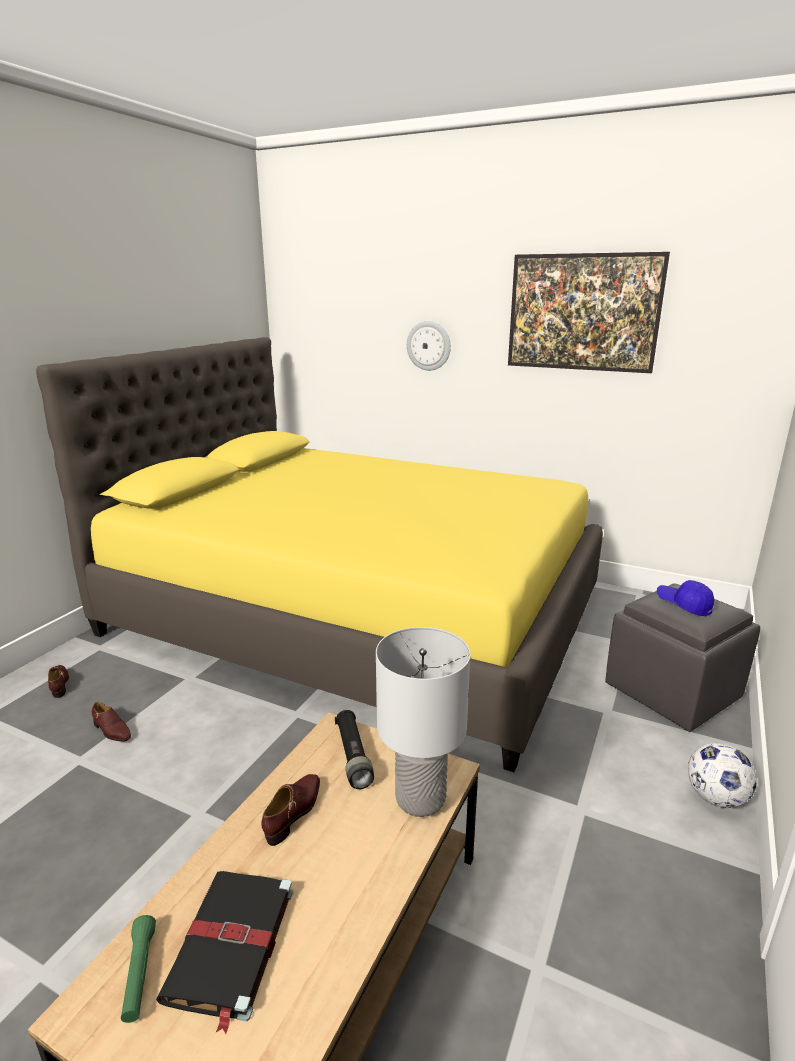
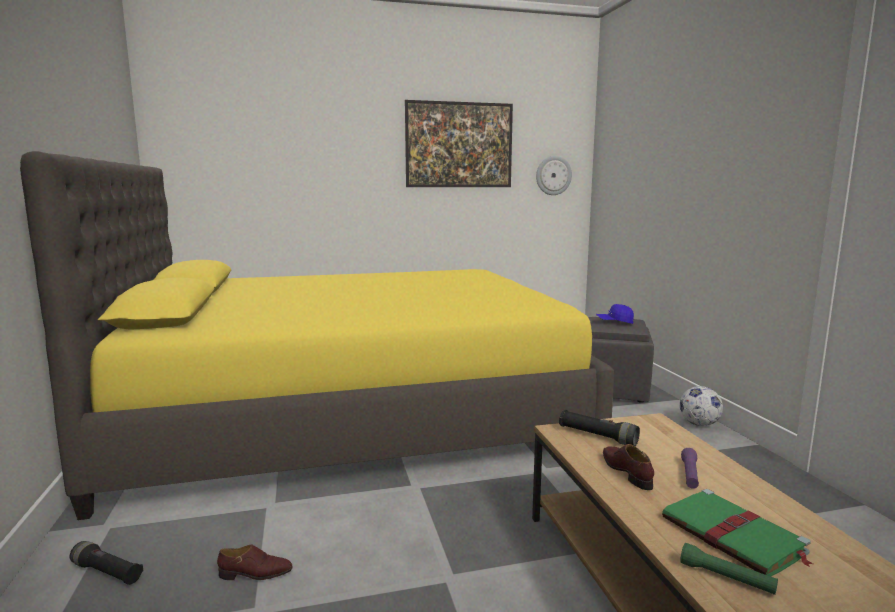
camera: 40 degrees left, 10 degrees down
brown shoe [48,665,69,698] -> black flashlight [70,541,143,585]
black book [156,871,293,1034] -> green book [662,489,813,576]
grey table lamp [376,627,471,817] -> none
wall clock [407,321,451,371] -> wall clock moved to [536,156,572,195]
none -> purple flashlight [681,448,699,489]

